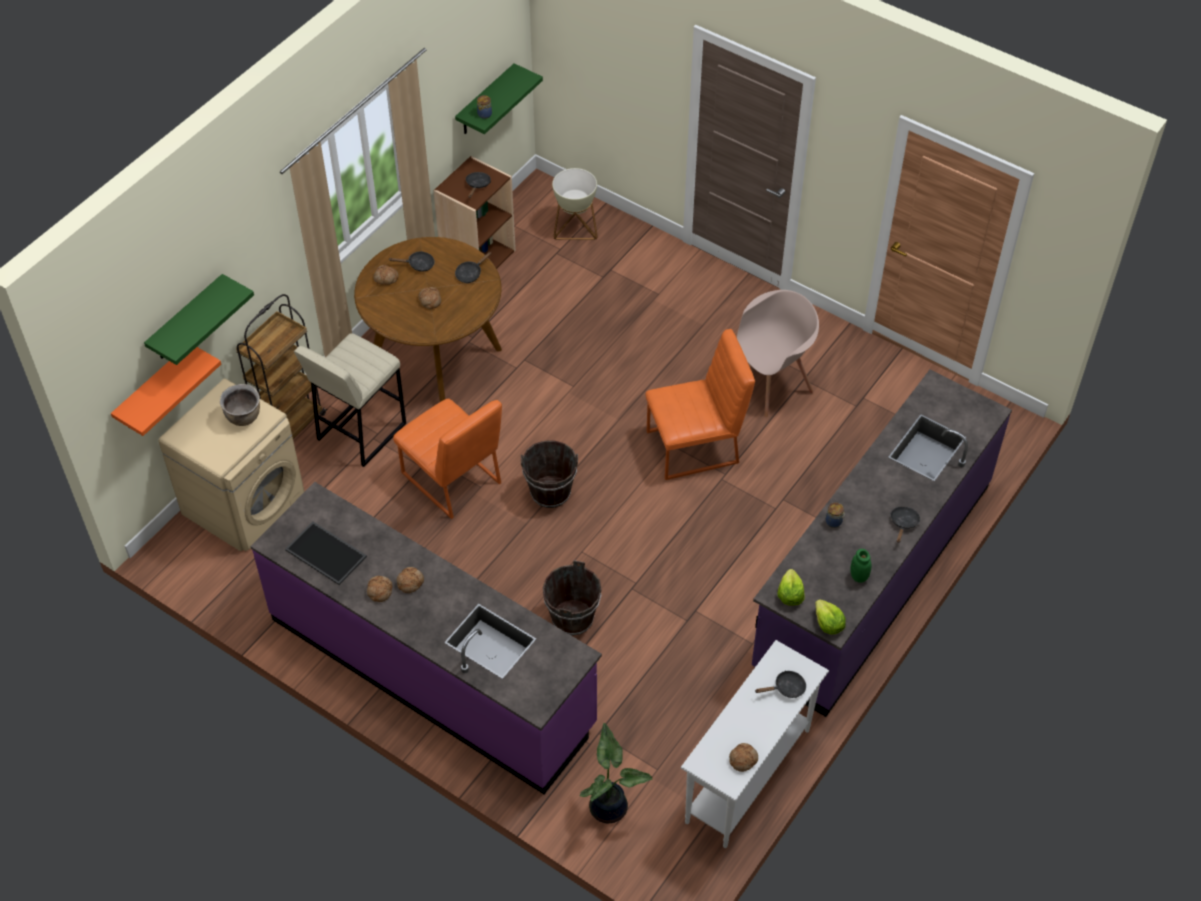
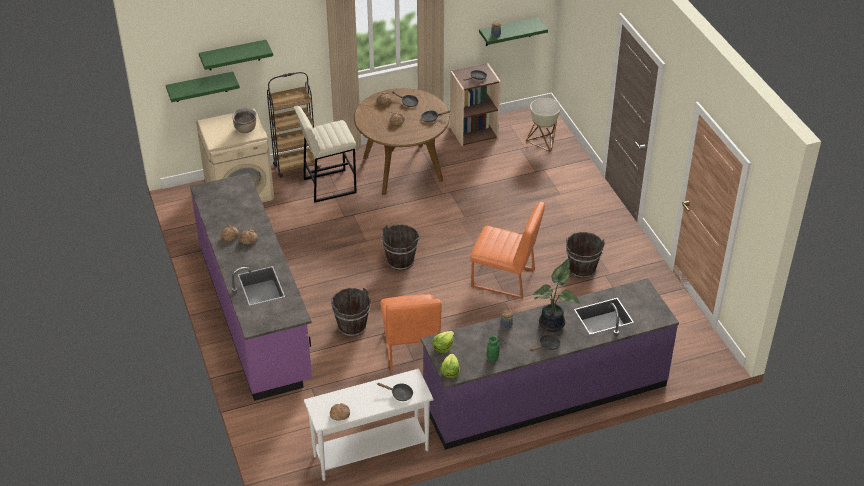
camera: 35 degrees right, 10 degrees down
orange shelf [111,347,221,436] -> green shelf [166,71,240,102]
tray [285,522,367,585] -> none
orange chair [393,399,502,519] -> orange chair moved to [380,294,442,372]
potted plant [580,723,652,823] -> potted plant moved to [534,259,580,332]
beige chair [737,290,819,417] -> brown bucket [566,232,605,278]

